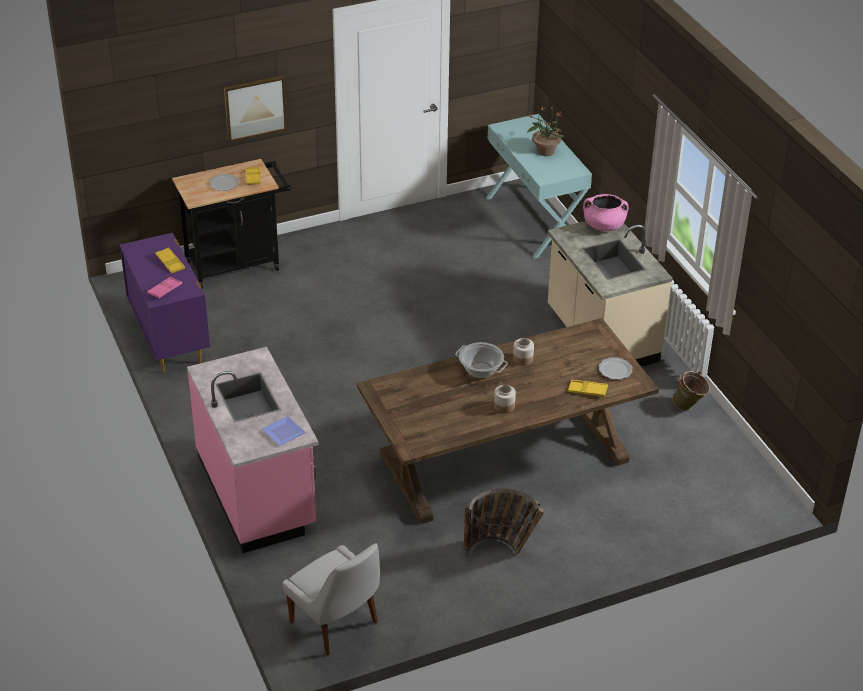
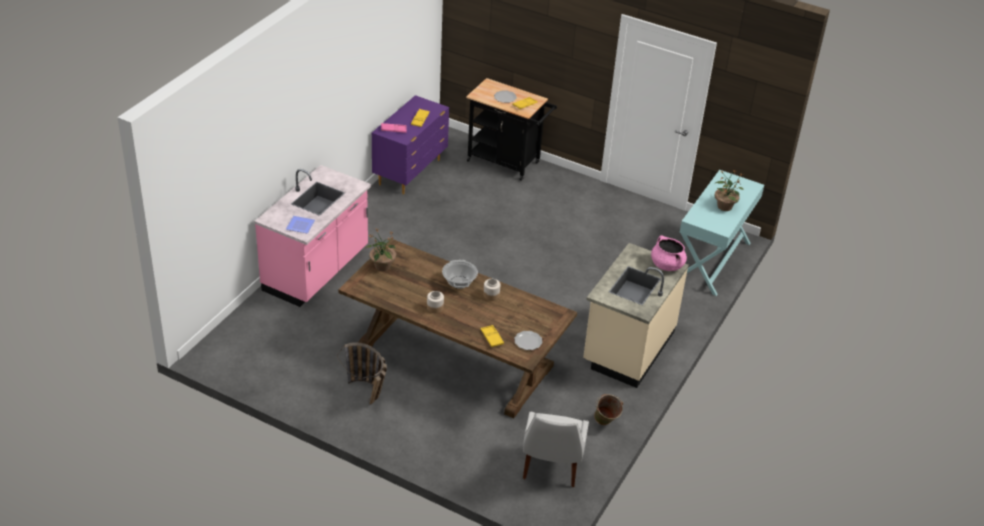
camera: 50 degrees right, 0 degrees up
picture [224,76,287,142] -> none
white chair [282,543,380,656] -> white chair moved to [523,412,589,487]
none -> potted plant [366,228,396,271]

